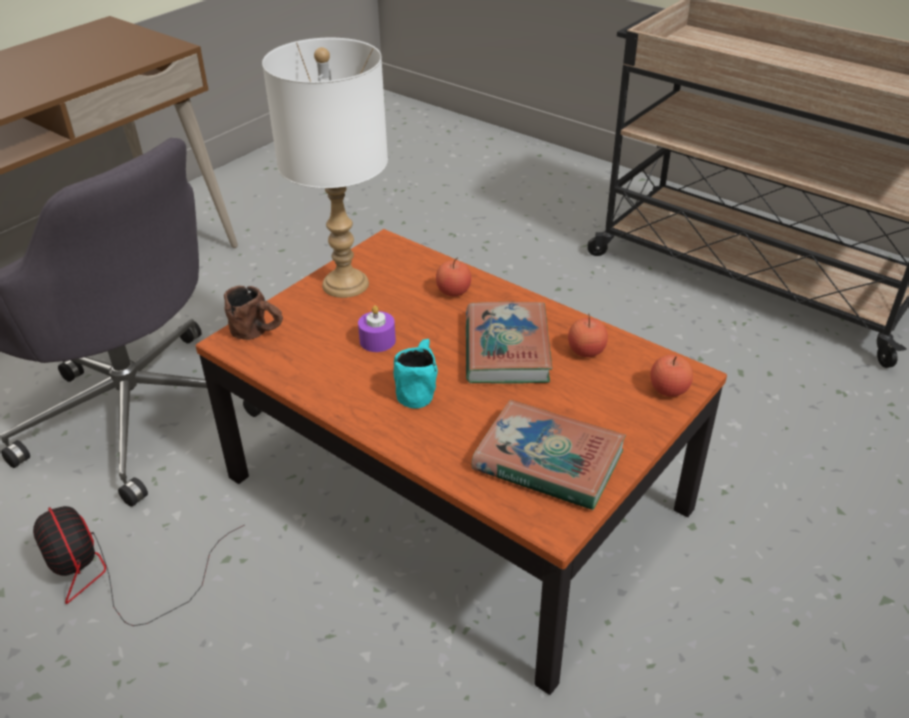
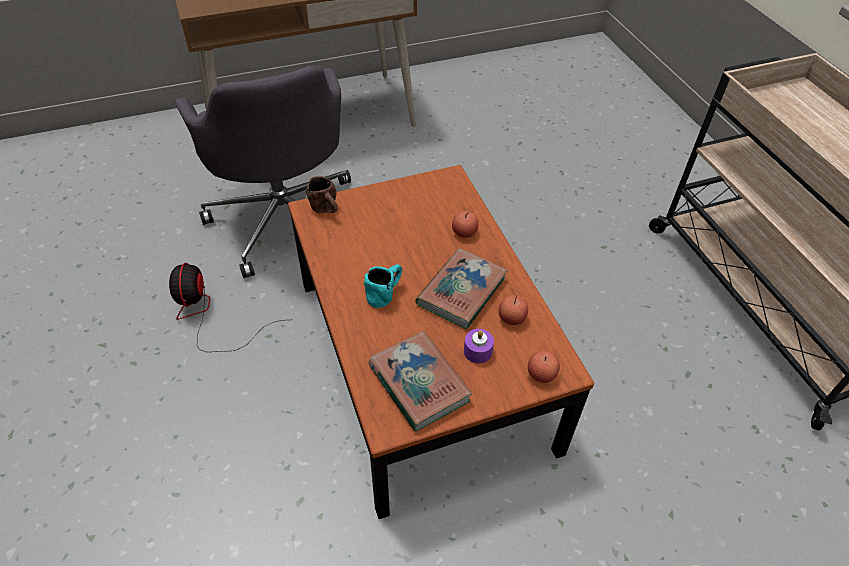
camera: 30 degrees right, 10 degrees up
white table lamp [262,38,388,298] -> none
purple candle [358,305,396,352] -> purple candle moved to [464,329,494,363]

